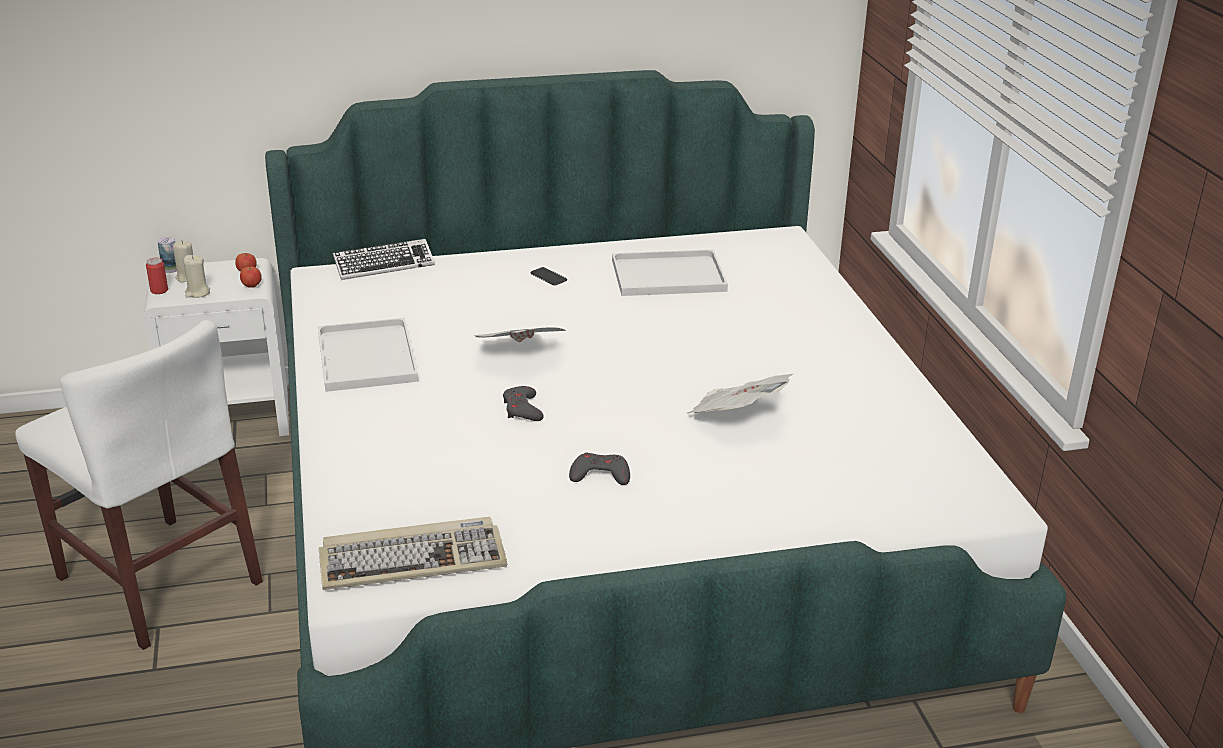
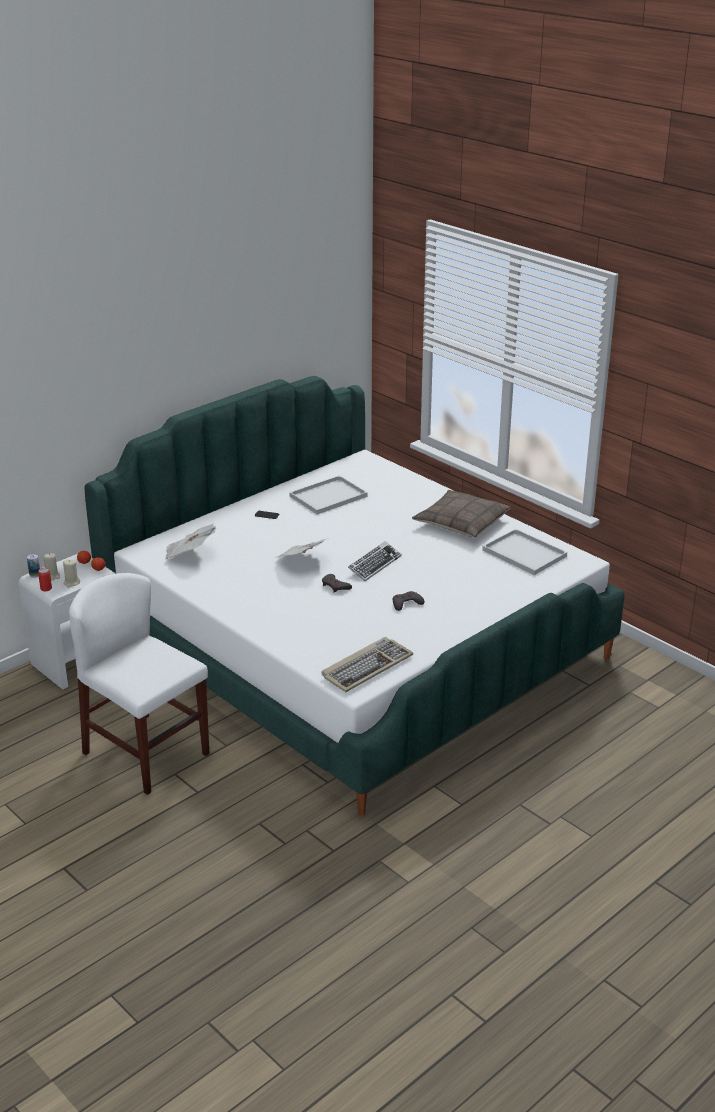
camera: 30 degrees left, 0 degrees up
white chair [15,320,263,650] -> white chair turned 150 degrees counterclockwise [69,573,209,795]
white tray [318,318,418,392] -> white tray moved to [482,529,567,575]
keyboard [333,239,435,280] -> keyboard moved to [348,541,402,581]
newspaper [686,374,793,414] -> newspaper moved to [165,524,216,559]
none -> pillow [412,490,510,538]

